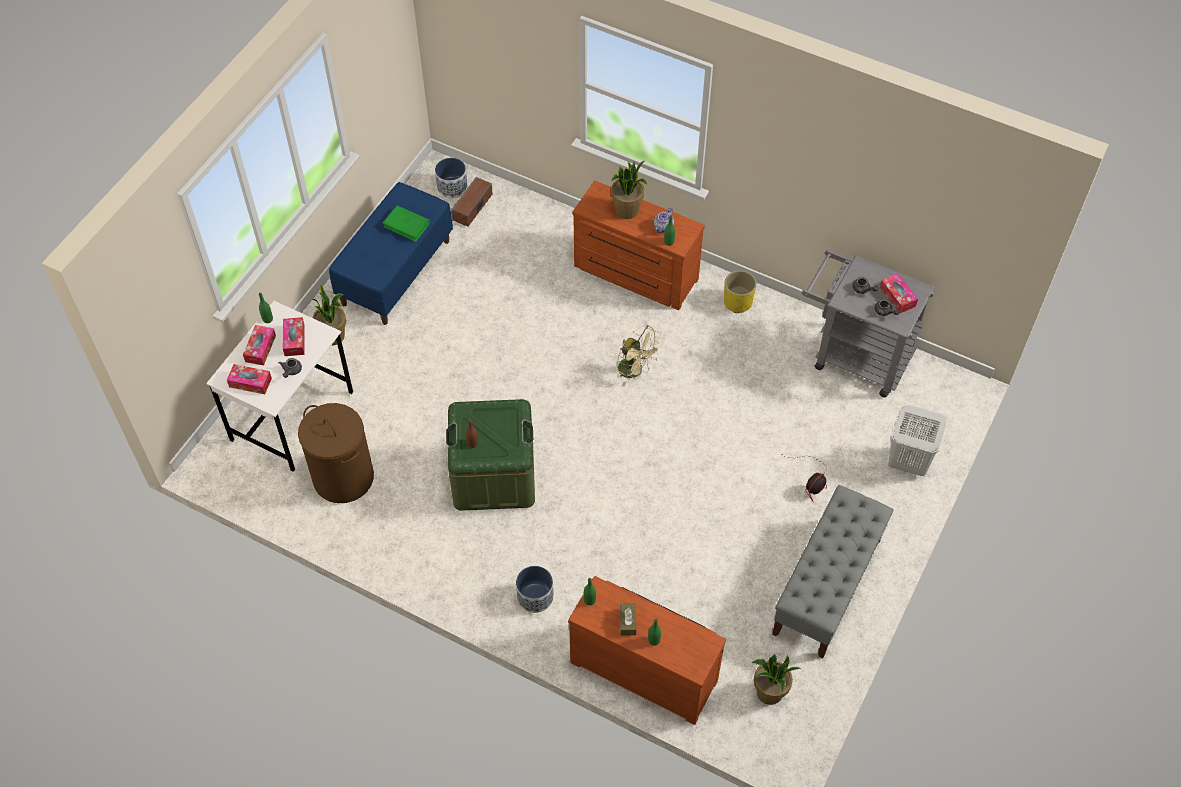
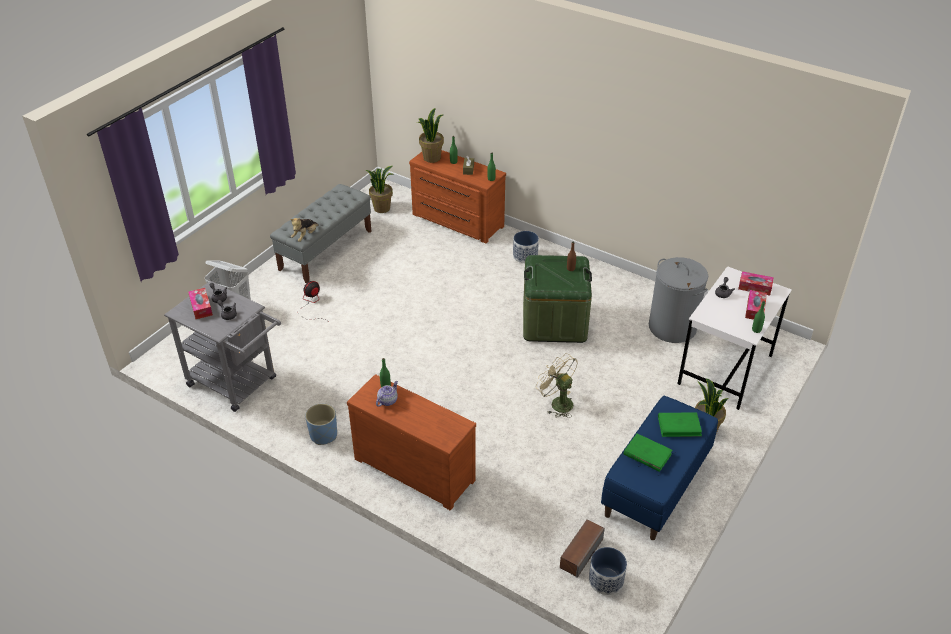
camera: 175 degrees left, 15 degrees down
tissue box [283,317,305,356] -> none
brown laundry basket [298,403,374,503] -> grey laundry basket [649,257,708,343]
potted plant [611,161,647,219] -> potted plant moved to [417,108,444,163]
beige fan [617,325,662,387] -> beige fan moved to [536,353,578,418]
yellow planter [724,270,756,313] -> blue planter [305,404,337,445]
none -> plush toy [290,218,318,242]
none -> green book [658,412,702,437]

